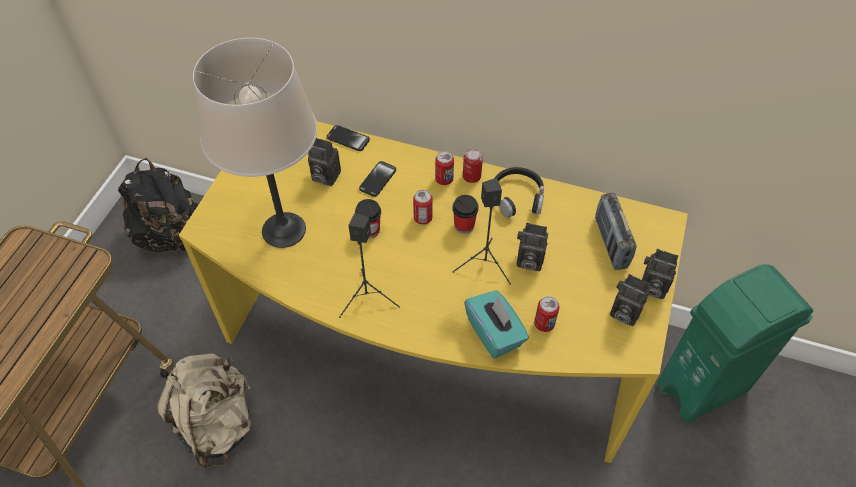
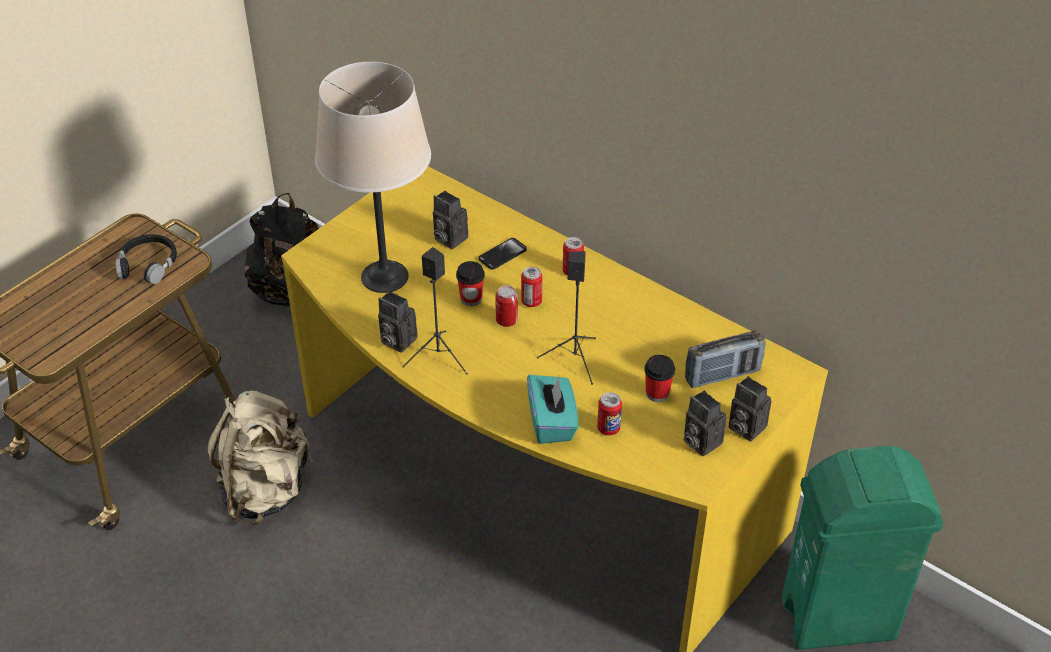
camera: 20 degrees right, 10 degrees down
phone [327,125,370,151] -> none
cup [452,195,479,234] -> cup moved to [645,355,675,402]
can [463,148,483,183] -> can moved to [496,285,518,327]
black headphones [495,167,544,218] -> black headphones moved to [116,234,177,284]
camera [516,223,548,271] -> camera moved to [378,291,418,352]
radio [595,193,637,270] -> radio turned 120 degrees counterclockwise [685,330,766,388]

